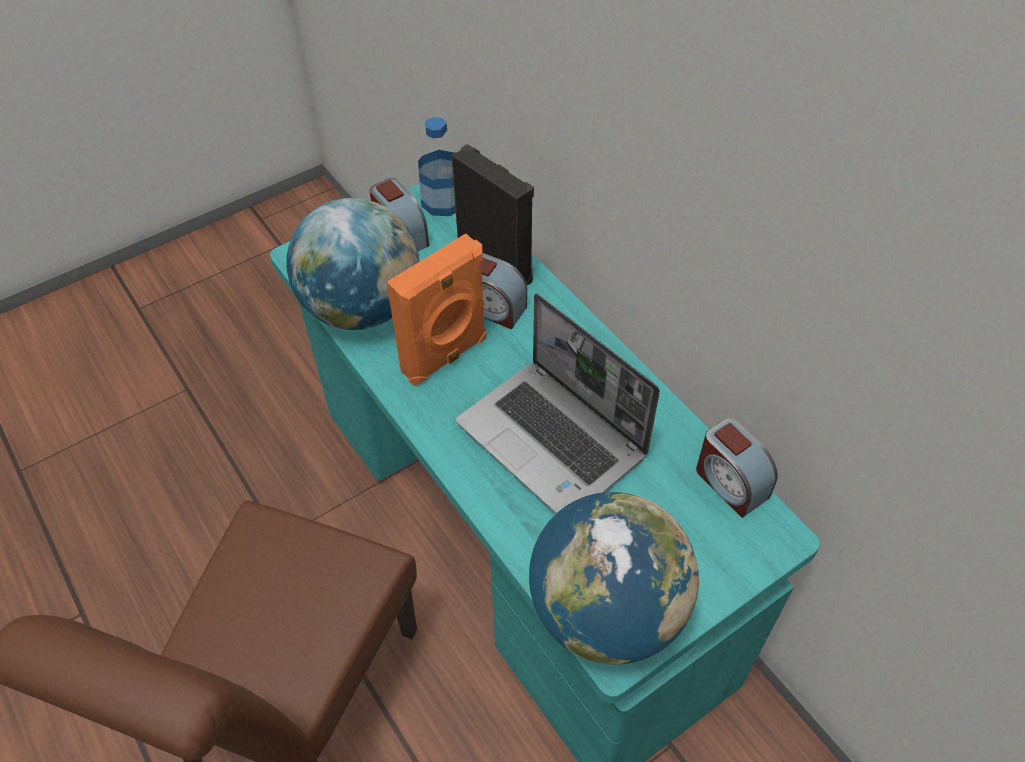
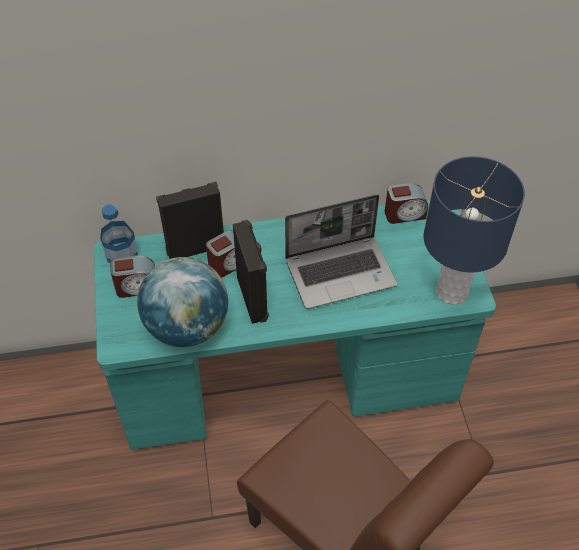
camera: 65 degrees left, 0 degrees up
orange speaker [387,234,486,386] -> black speaker [233,220,268,324]
globe [529,492,699,665] -> blue table lamp [424,156,525,305]

